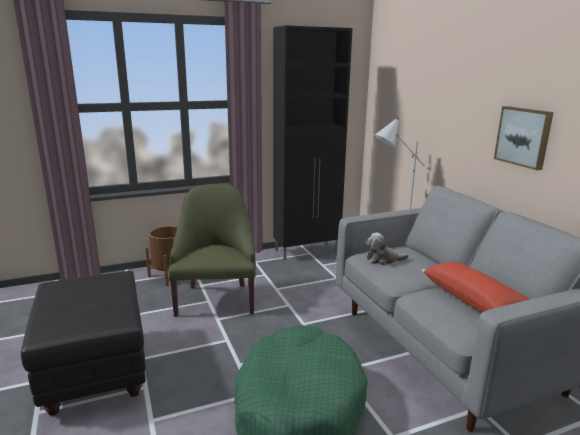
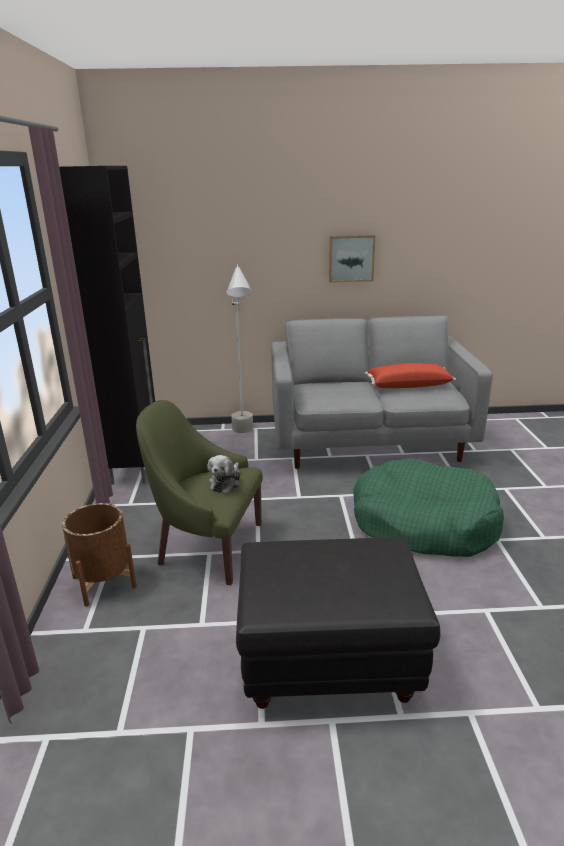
camera: 70 degrees left, 5 degrees up
plush toy [366,232,409,265] -> plush toy moved to [207,455,240,493]

